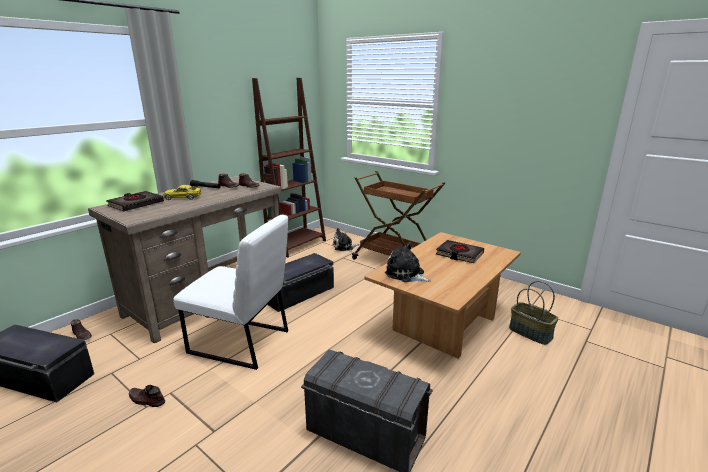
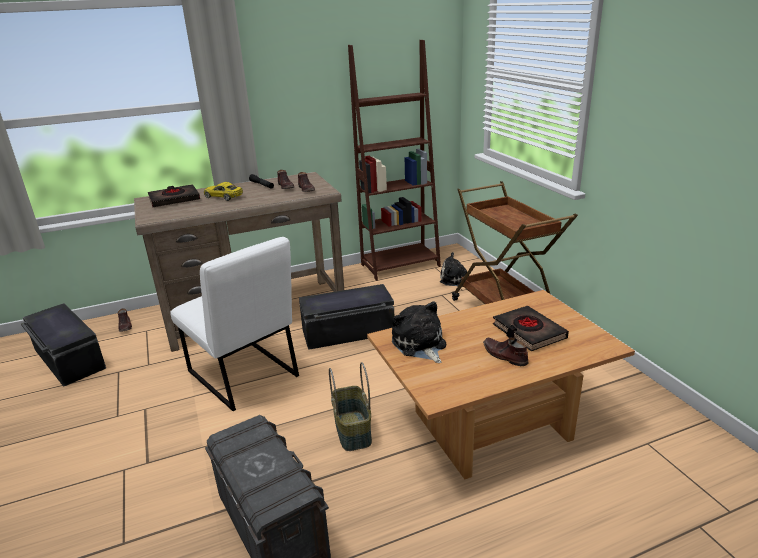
camera: 30 degrees right, 5 degrees up
brown shoe [129,385,165,407] -> brown shoe moved to [483,337,528,366]
basket [509,281,558,345] -> basket moved to [329,362,372,451]

